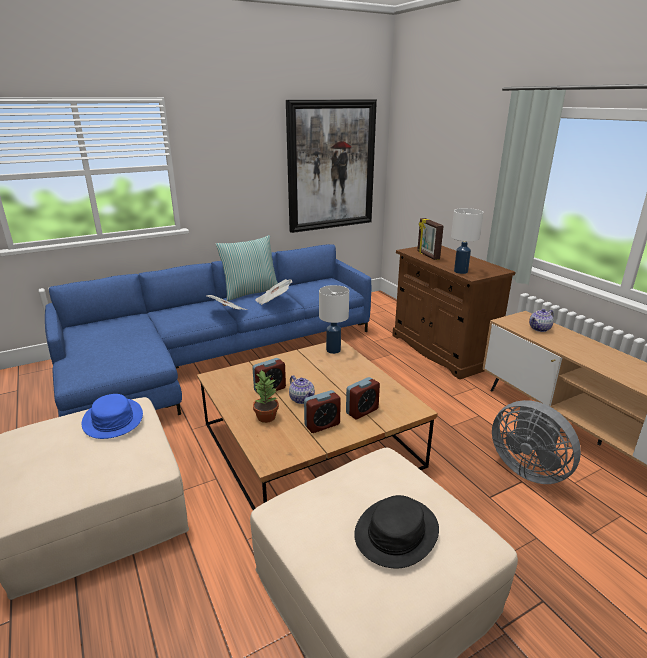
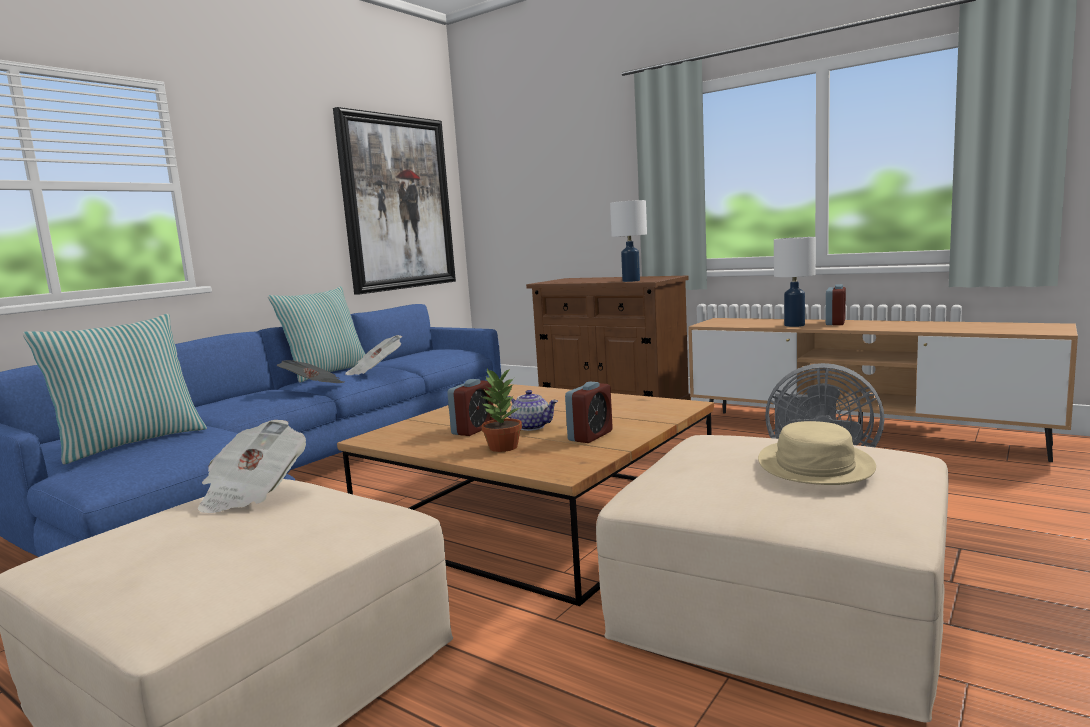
camera: 25 degrees left, 15 degrees down
blue hat [82,394,143,439] -> newspaper [198,420,306,513]
white table lamp [319,285,349,354] -> white table lamp moved to [774,237,816,327]
alarm clock [346,377,380,419] -> alarm clock moved to [826,284,846,325]
black hat [354,495,439,568] -> beige hat [758,421,876,485]
picture frame [417,218,444,260] -> none
teapot [529,309,554,332] -> none
none -> pillow [22,314,207,464]

